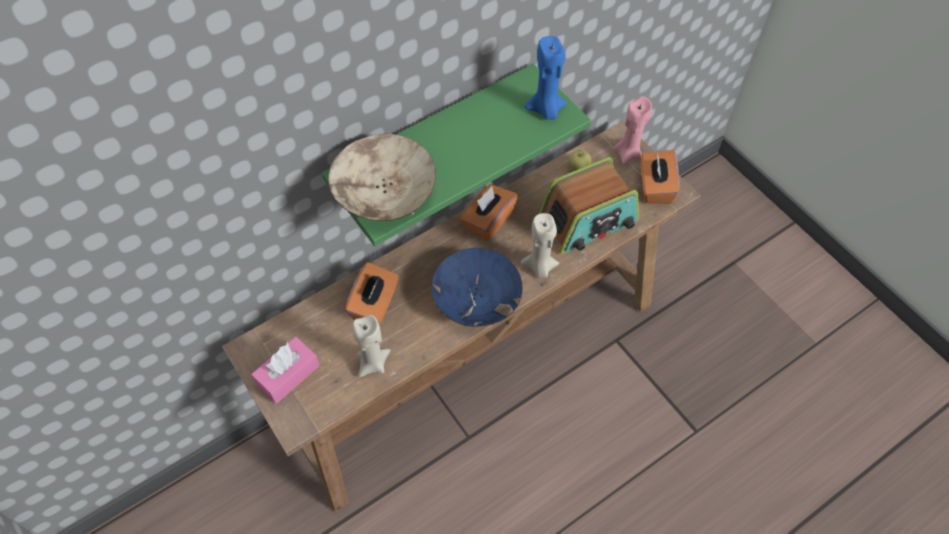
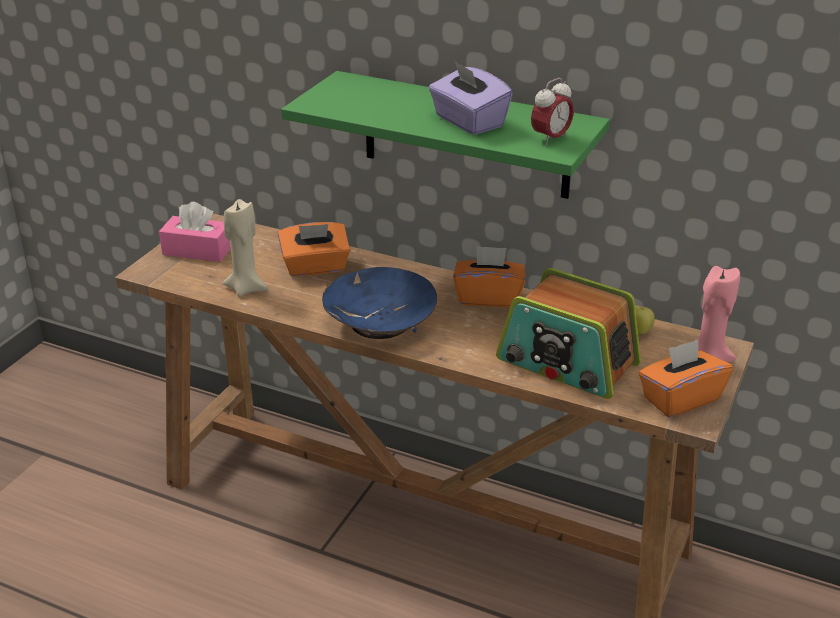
camera: 60 degrees right, 25 degrees down
beige bowl [328,133,436,221] -> none
beige candle [521,213,559,278] -> none
blue candle [524,36,567,120] -> alarm clock [531,78,574,146]
none -> purple tissue box [429,60,513,135]

